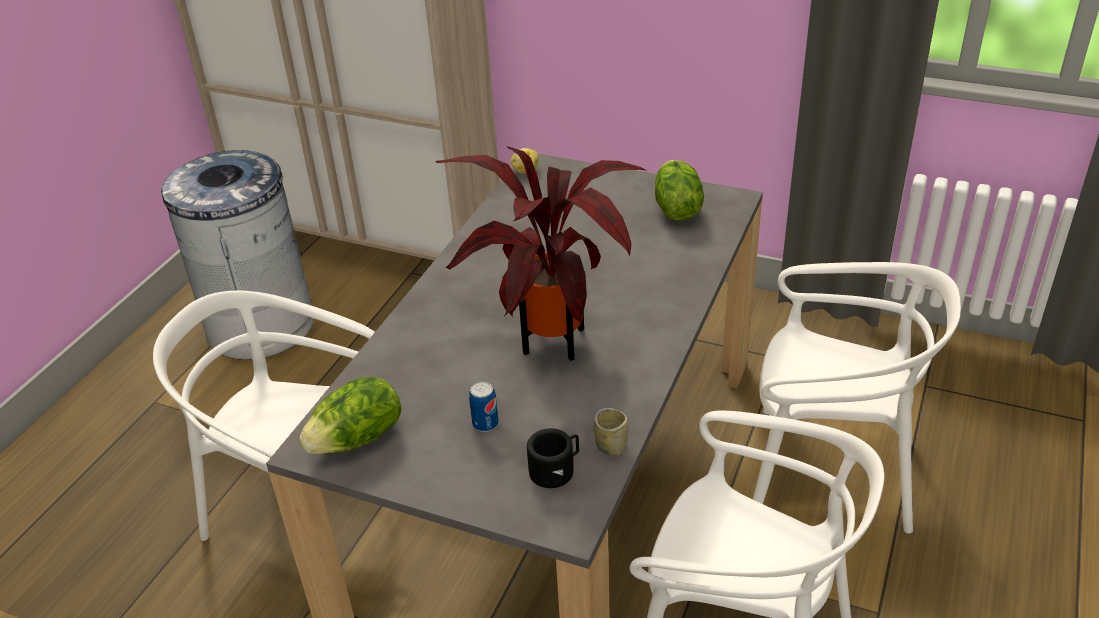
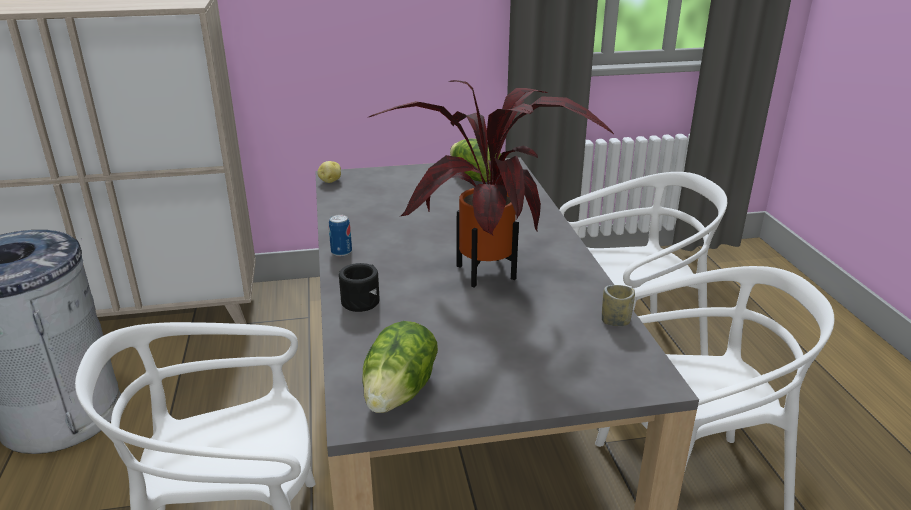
camera: 35 degrees left, 10 degrees down
can [469,382,499,432] -> can moved to [329,214,352,256]
black mug [527,428,579,488] -> black mug moved to [339,263,379,312]

